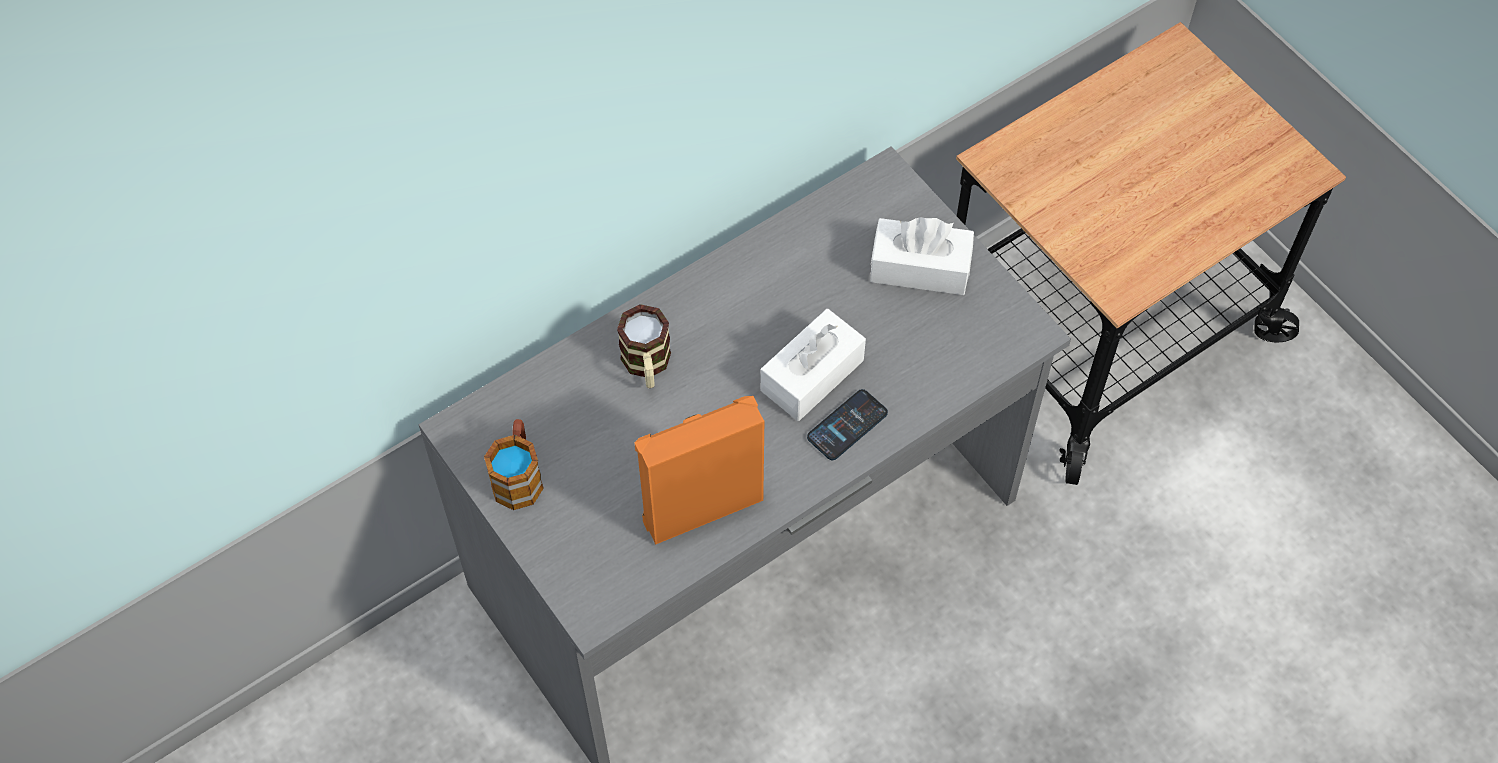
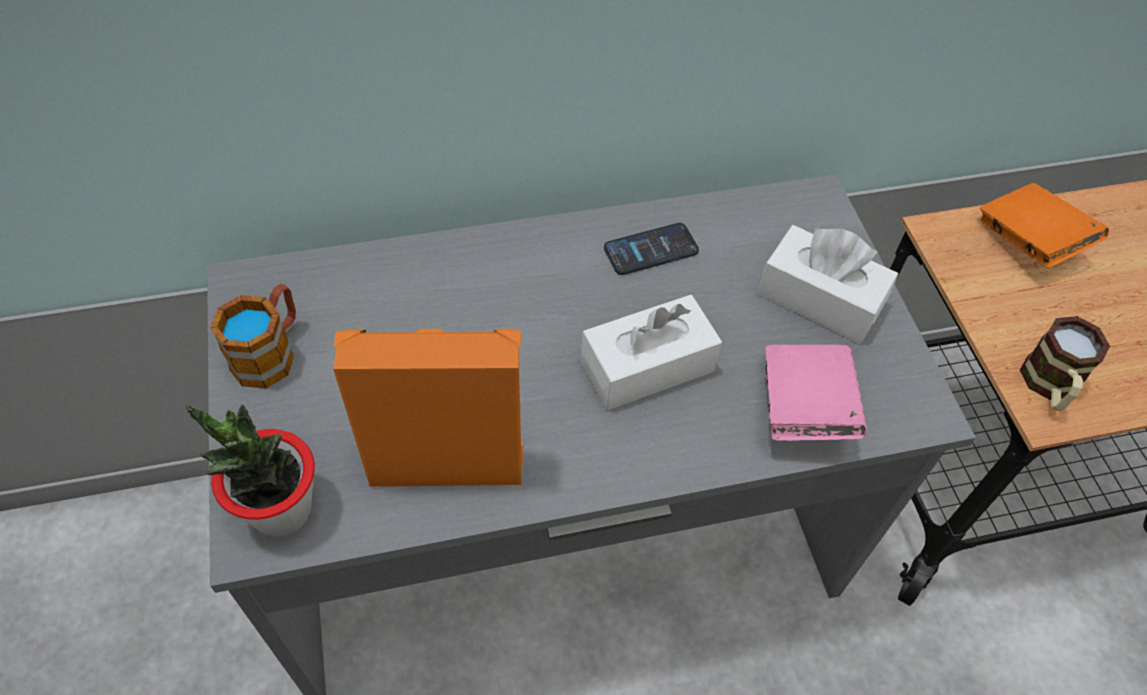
camera: 20 degrees right, 5 degrees down
mug [617,304,671,388] -> mug moved to [1020,316,1110,411]
phone [807,389,888,460] -> phone moved to [604,223,699,275]
none -> potted plant [186,405,315,537]
none -> pink book [765,345,867,441]
none -> orange book [980,183,1109,268]

